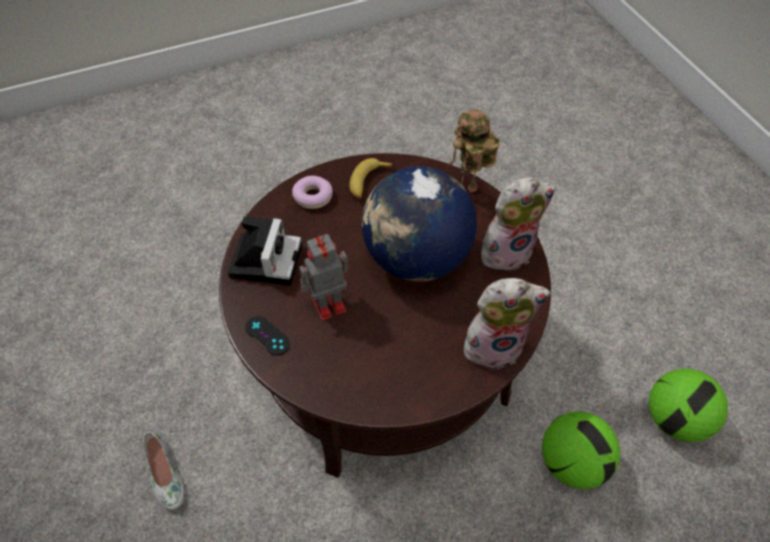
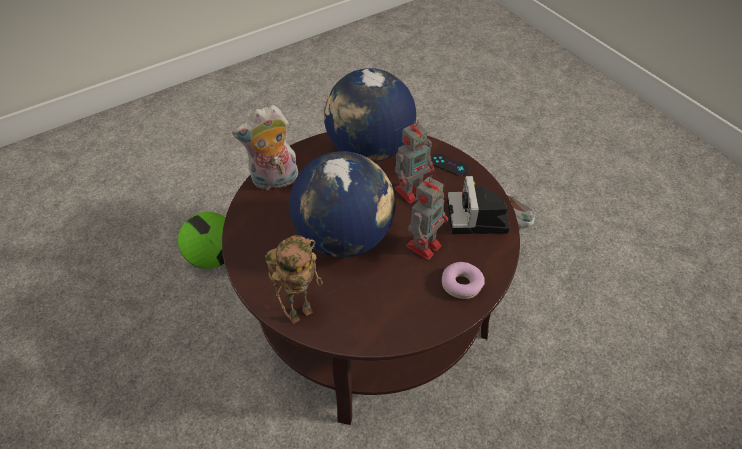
camera: 170 degrees right, 5 degrees down
banana [349,158,393,199] -> none
plush toy [481,177,556,274] -> none
football [649,369,728,442] -> none
none -> globe [324,68,416,162]
none -> toy robot [406,175,448,260]

